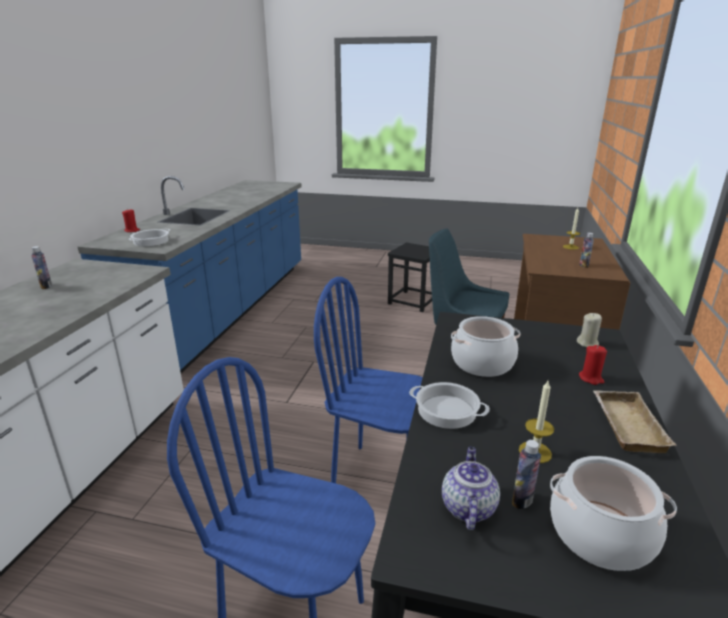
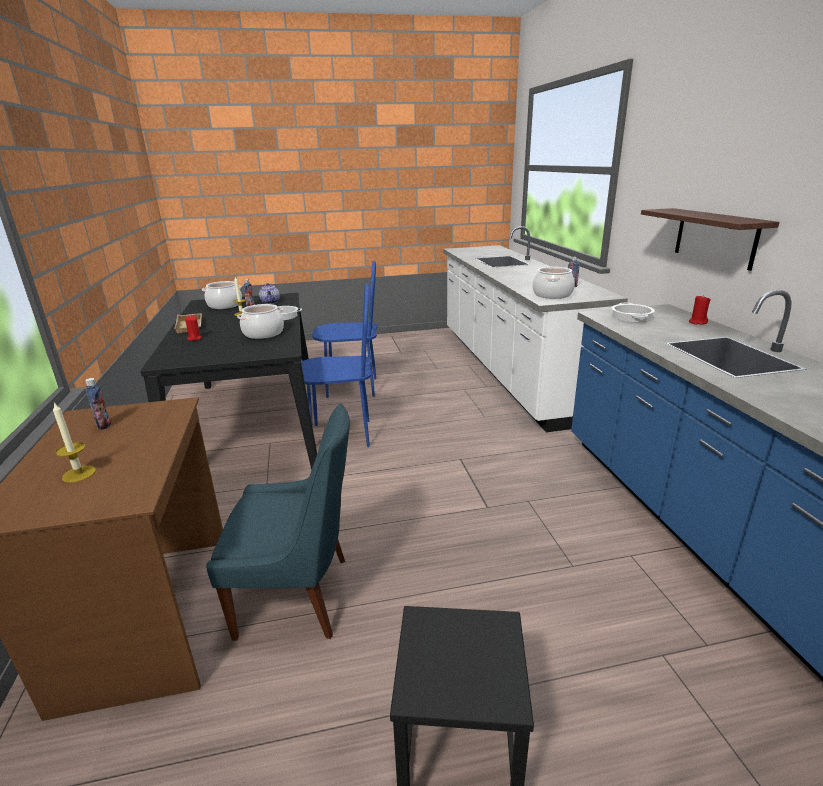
camera: 155 degrees right, 0 degrees up
beige candle [577,313,602,347] -> none
none -> cooking pot [533,267,575,299]
none -> shelf [641,208,780,271]

